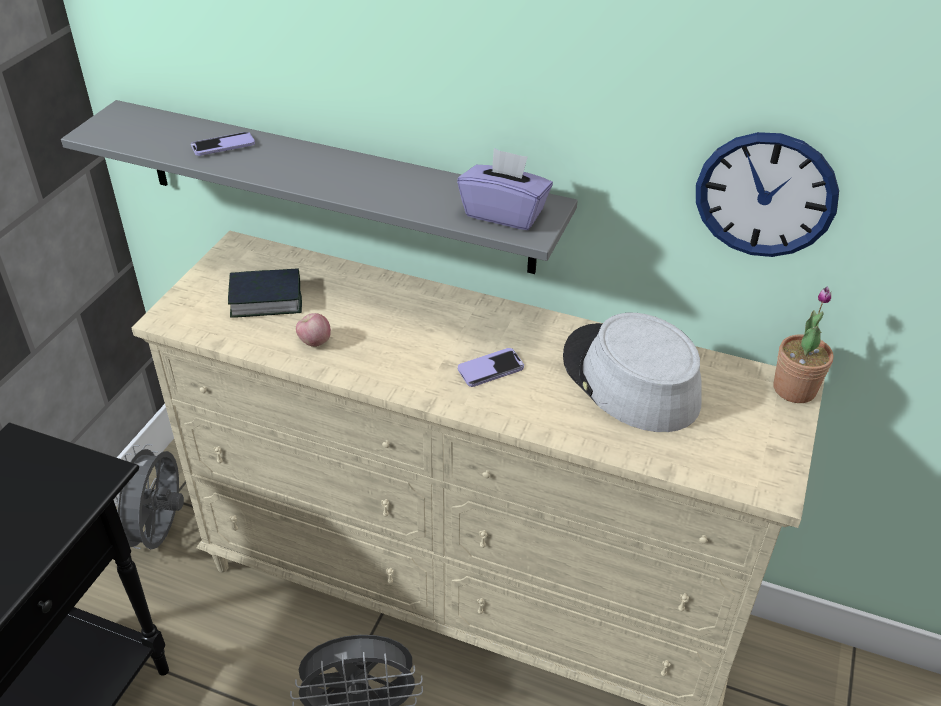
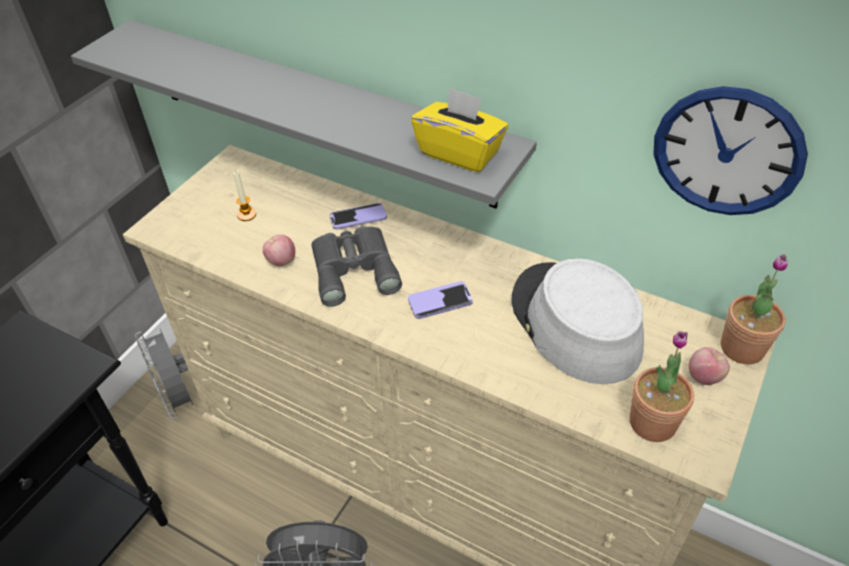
camera: 10 degrees right, 5 degrees up
grey fan [115,444,184,550] -> grey fan turned 45 degrees counterclockwise [135,329,193,419]
phone [191,132,255,156] -> phone moved to [330,203,387,229]
book [228,268,302,318] -> candle [234,170,256,221]
purple tissue box [457,148,553,230] -> yellow tissue box [411,88,508,172]
none -> grey binoculars [311,227,402,307]
none -> potted plant [630,331,694,442]
none -> apple [689,347,730,385]

